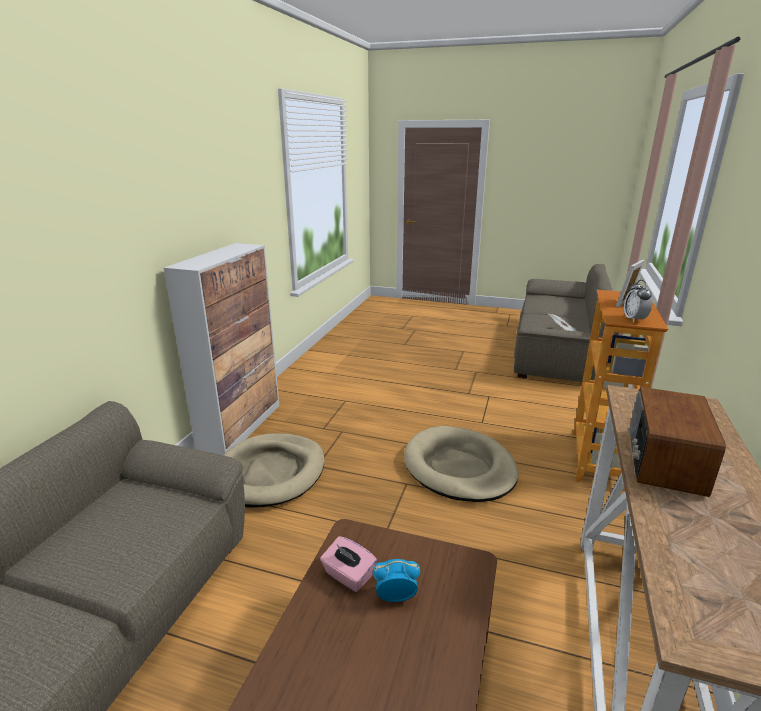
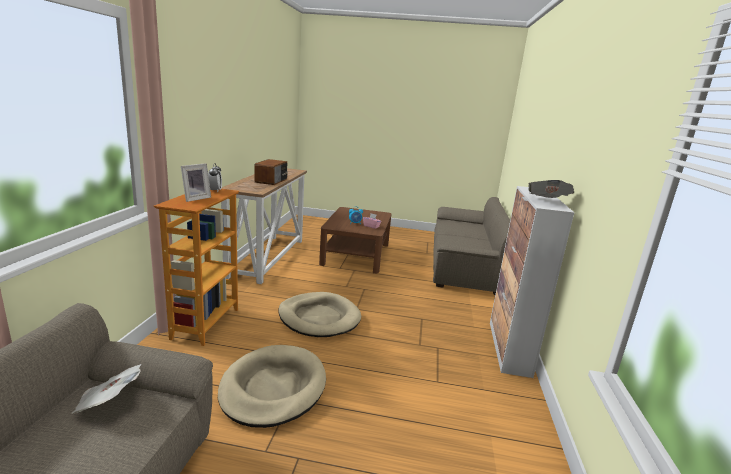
camera: 170 degrees right, 5 degrees down
beige dog bed [224,433,324,508] -> beige dog bed moved to [218,345,326,428]
none -> newspaper [528,180,574,198]

